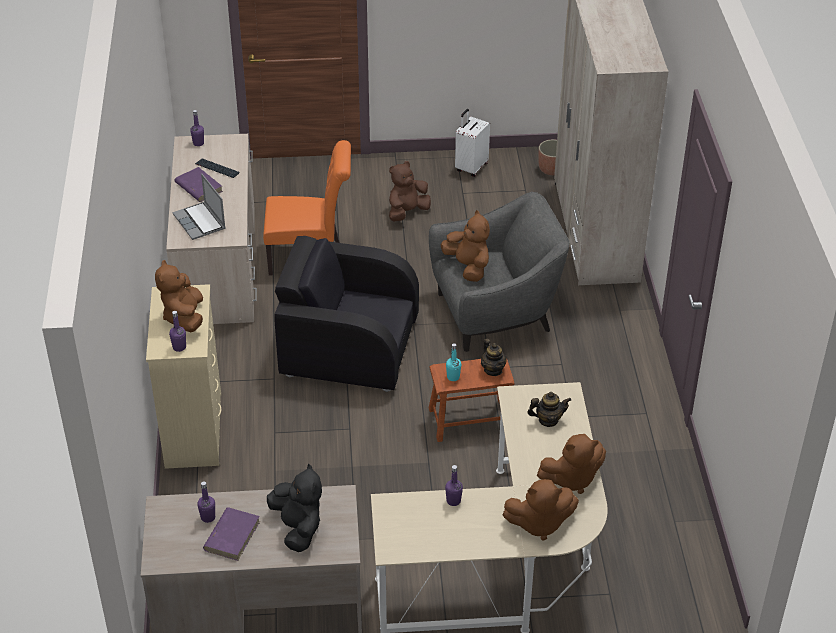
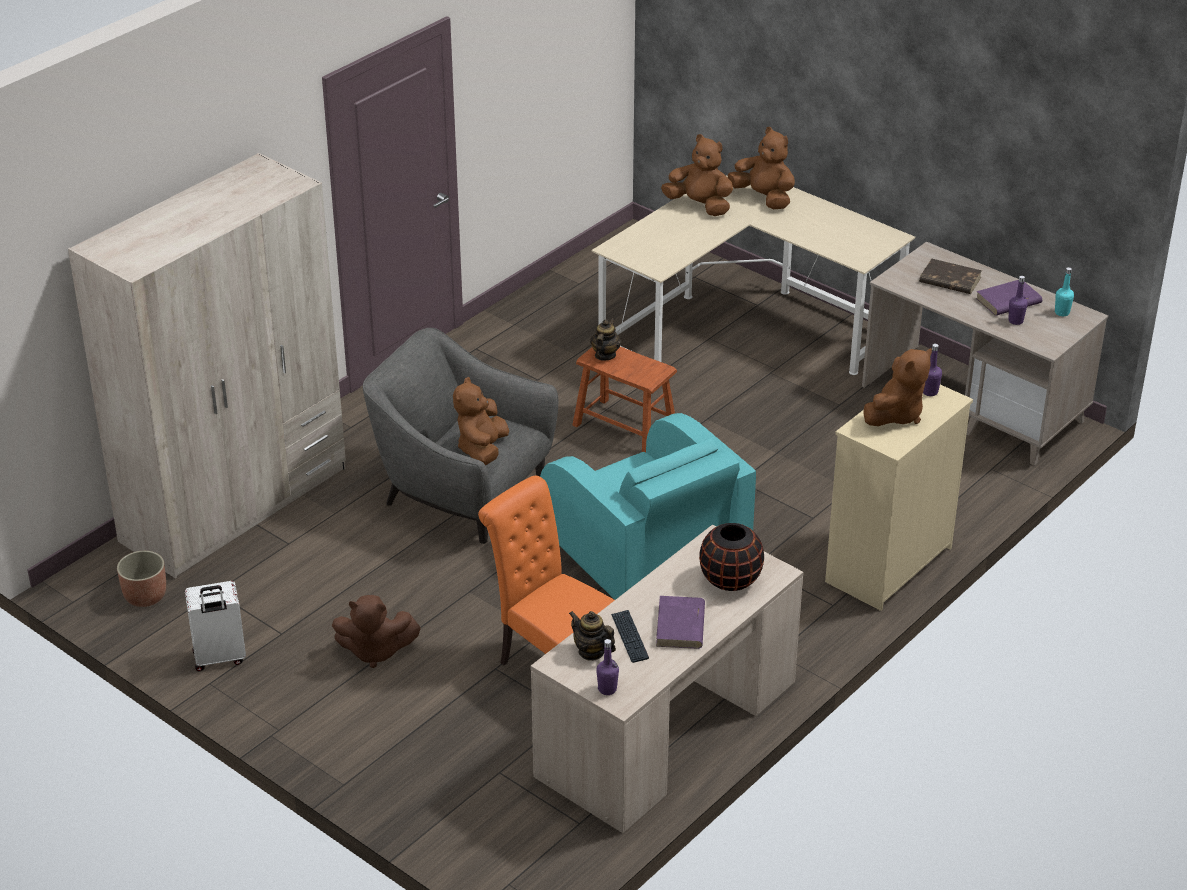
camera: 135 degrees left, 5 degrees down
laptop [173,173,226,240] -> black vase [699,523,764,591]
black plush toy [267,464,322,552] -> brown book [919,259,982,294]
black armchair [274,236,419,392] -> turquoise armchair [540,413,756,600]
purple bottle [445,465,463,506] -> none
turquoise bottle [446,343,461,381] -> turquoise bottle moved to [1055,267,1074,316]
teapot [528,392,571,427] -> teapot moved to [569,611,616,661]

